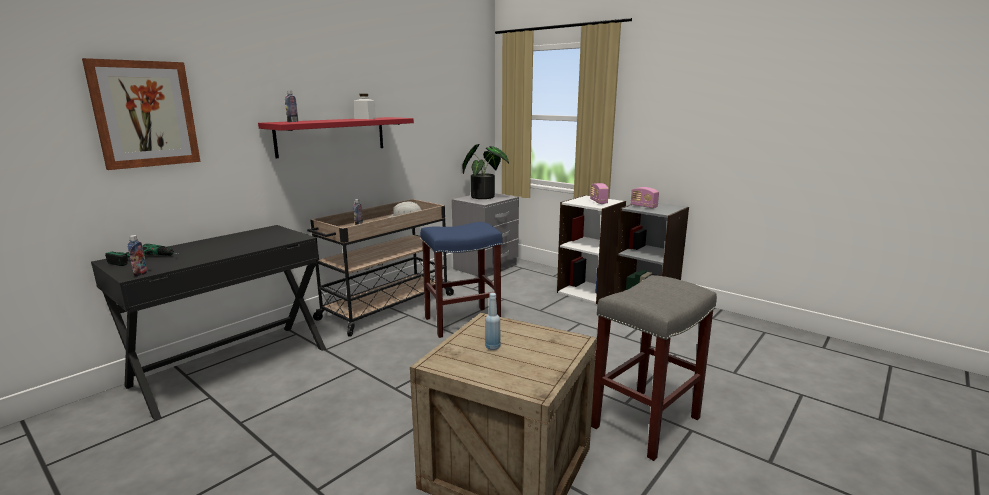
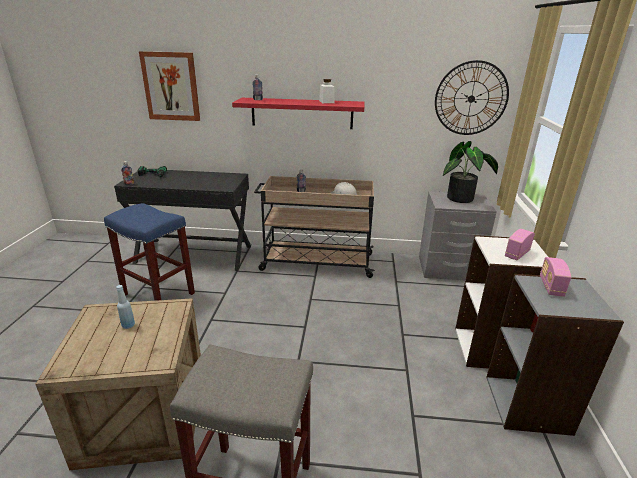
camera: 55 degrees right, 10 degrees up
blue stool [420,222,502,338] -> blue stool moved to [104,203,195,301]
none -> wall clock [435,60,509,135]

